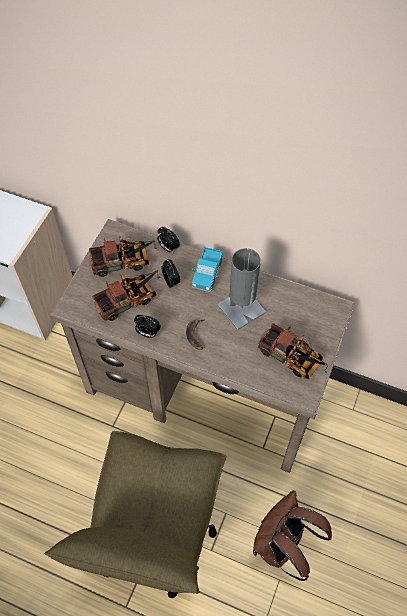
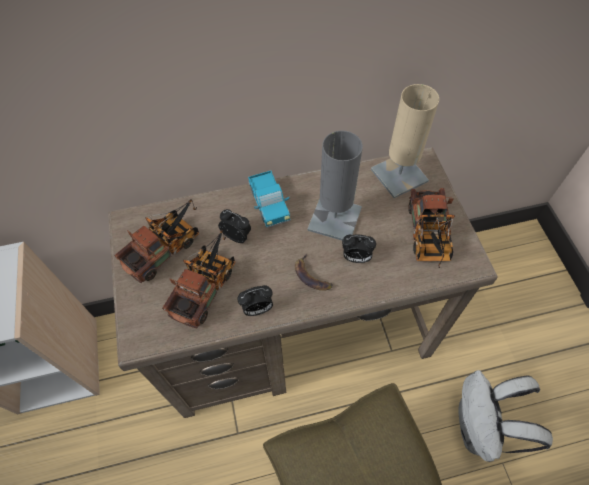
camera: 35 degrees left, 0 degrees up
alarm clock [157,227,180,253] -> alarm clock moved to [342,235,376,263]
brown backpack [253,490,332,581] -> white backpack [458,370,553,462]
toy truck [258,323,328,380] -> toy truck turned 90 degrees clockwise [408,188,455,268]
none -> beige table lamp [371,84,439,198]

